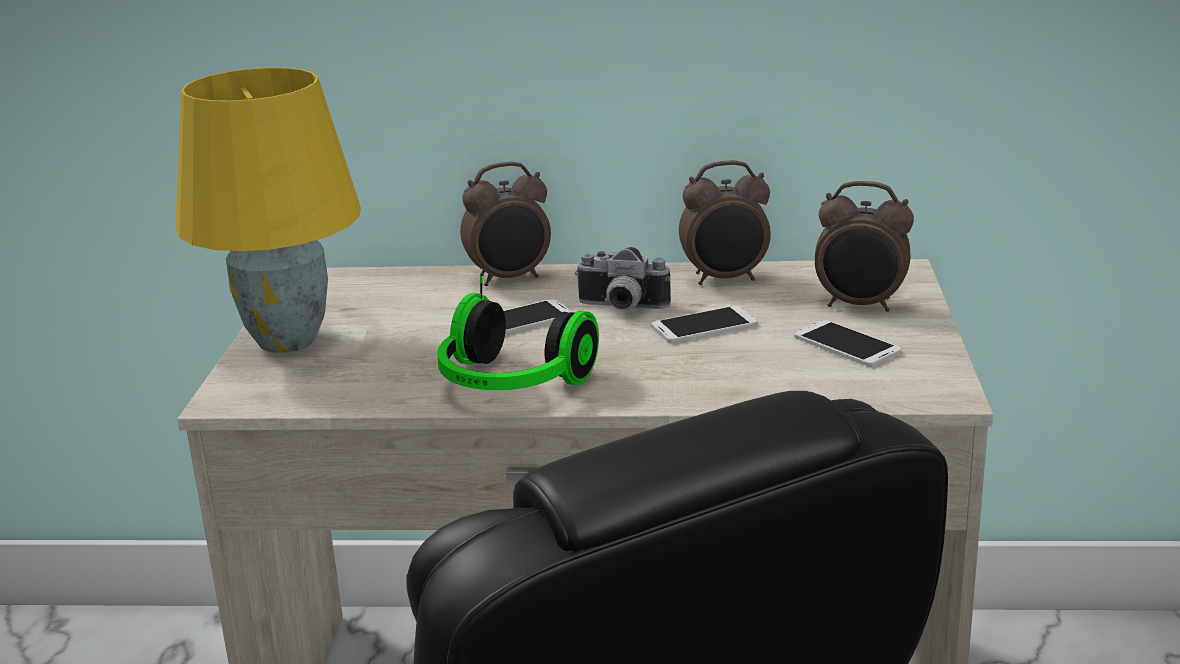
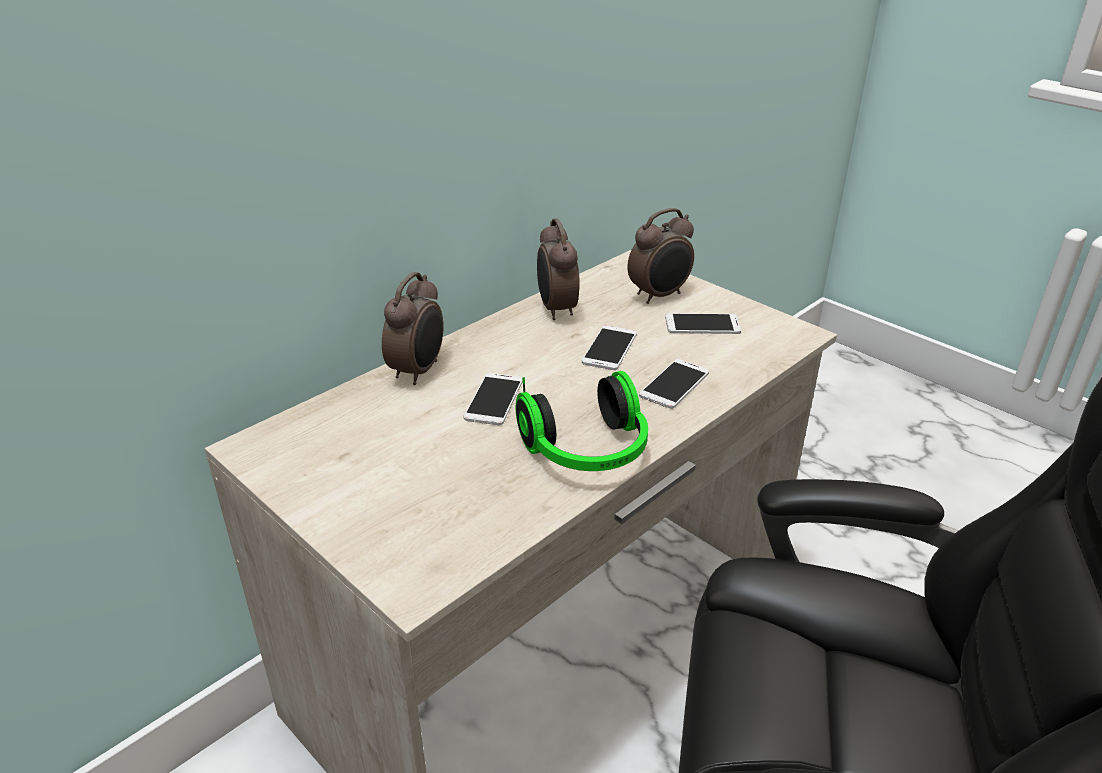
camera: 50 degrees left, 10 degrees up
yellow table lamp [176,68,361,353] -> none
camera [575,247,671,311] -> none
alarm clock [679,160,771,285] -> alarm clock turned 135 degrees clockwise [537,218,580,320]
none -> phone [639,359,709,409]

